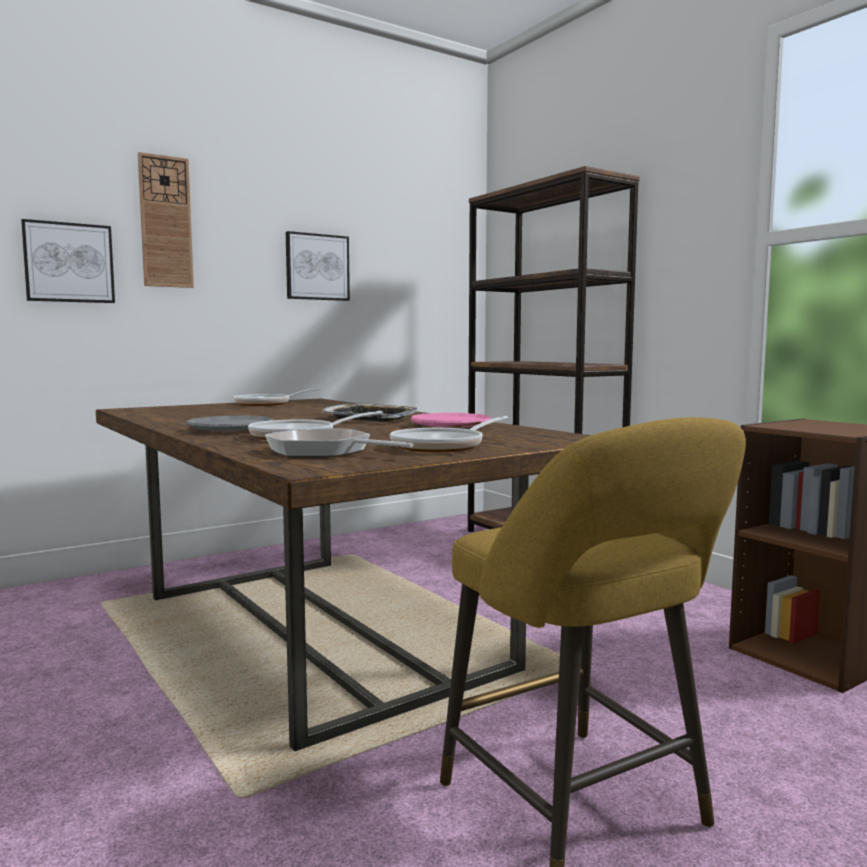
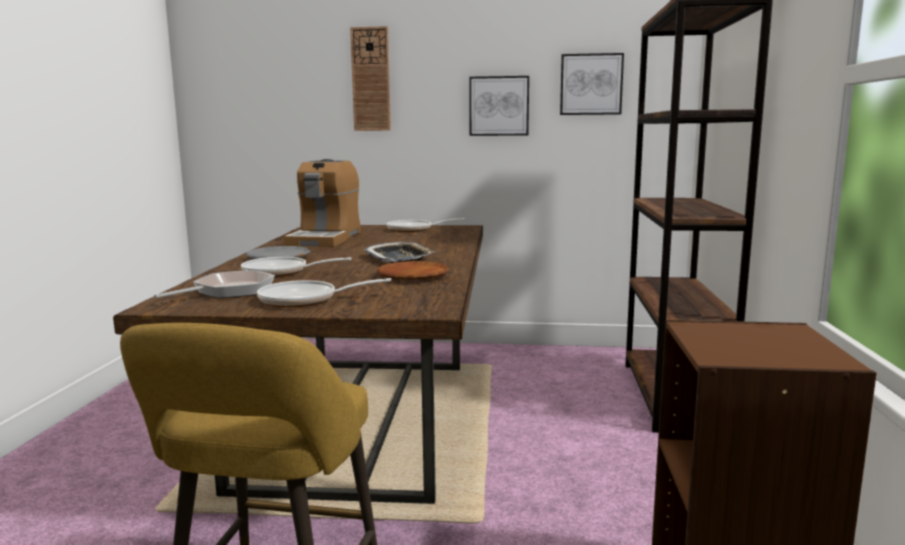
camera: 40 degrees right, 5 degrees up
picture [21,219,115,303] -> picture moved to [560,53,624,115]
frying pan [265,429,413,457] -> frying pan turned 60 degrees clockwise [154,270,275,298]
pink plate [411,413,491,427] -> brown plate [376,261,450,280]
none -> coffee machine [284,159,360,247]

